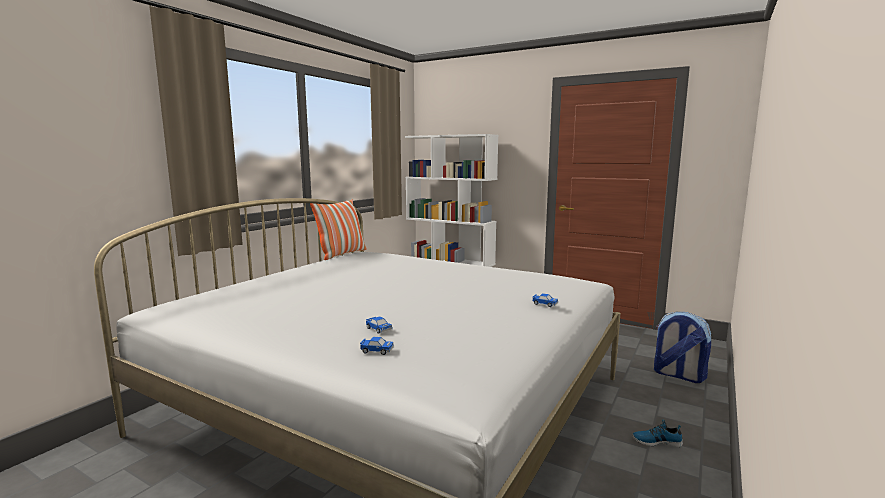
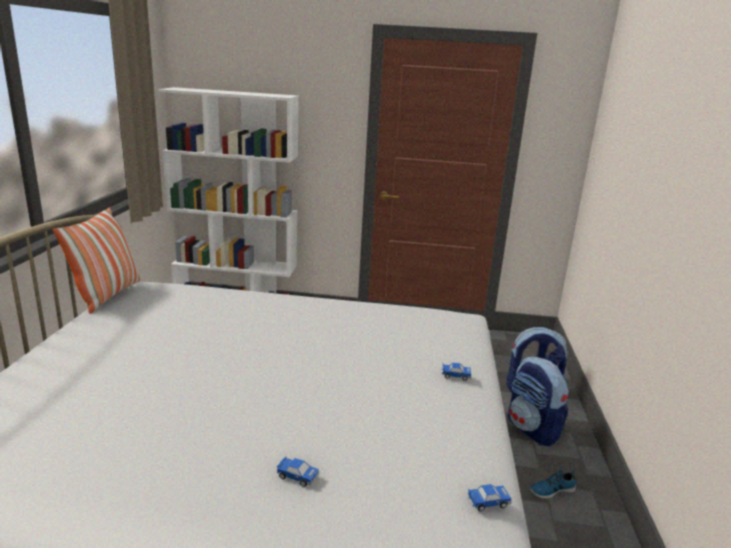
camera: 25 degrees left, 10 degrees up
toy car [360,337,394,355] -> toy car moved to [468,484,512,511]
none -> backpack [508,357,569,446]

